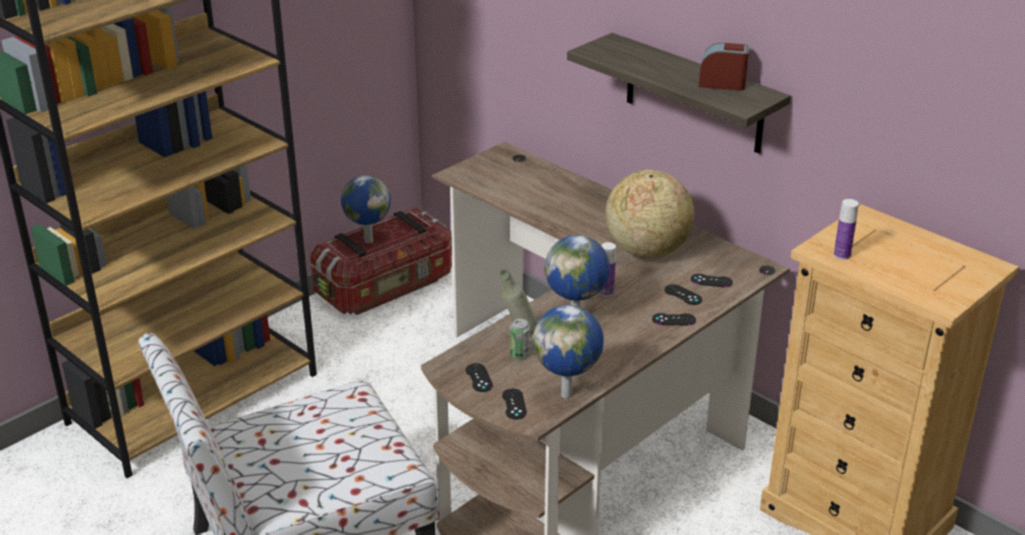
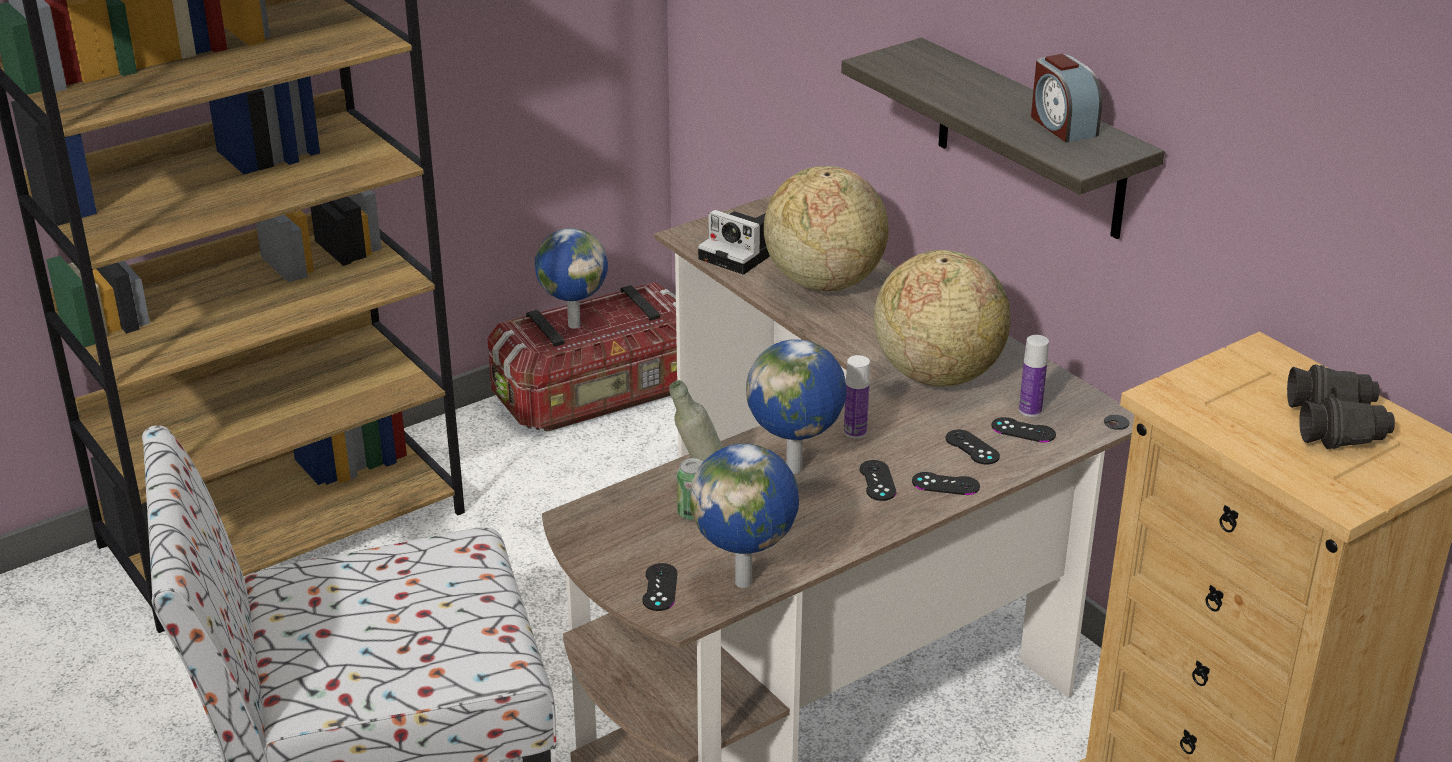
camera: 10 degrees right, 0 degrees up
black game controller [466,363,493,392] -> black game controller moved to [860,460,896,501]
alarm clock [699,43,749,91] -> alarm clock turned 135 degrees counterclockwise [1031,54,1102,143]
bottle [834,199,859,260] -> bottle moved to [1019,335,1049,417]
none -> camera [698,210,770,275]
none -> globe [764,166,889,292]
none -> black binoculars [1287,364,1395,449]

